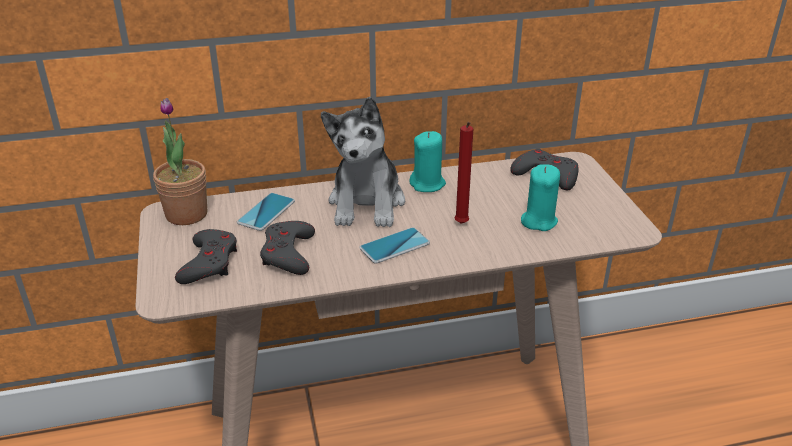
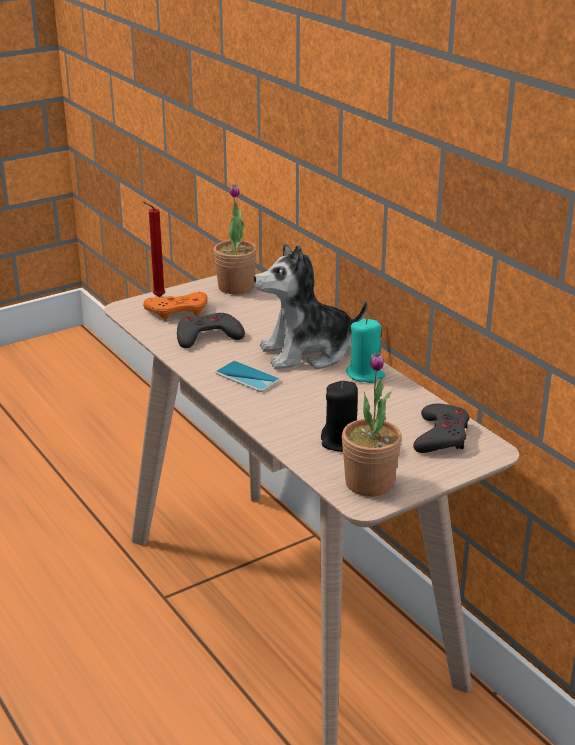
camera: 70 degrees right, 5 degrees down
grey game controller [175,229,237,284] -> orange game controller [143,292,208,321]
phone [237,193,295,231] -> none
red candle [455,122,473,224] -> red candle moved to [143,201,166,297]
turquoise candle [521,164,560,231] -> black candle [321,381,358,452]
none -> potted plant [342,353,402,497]

